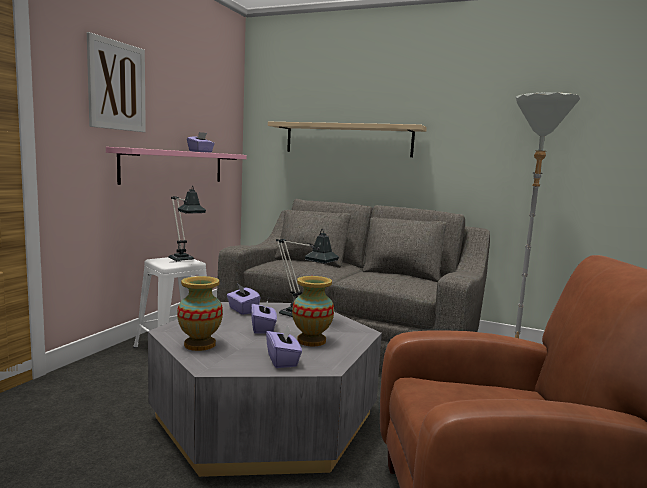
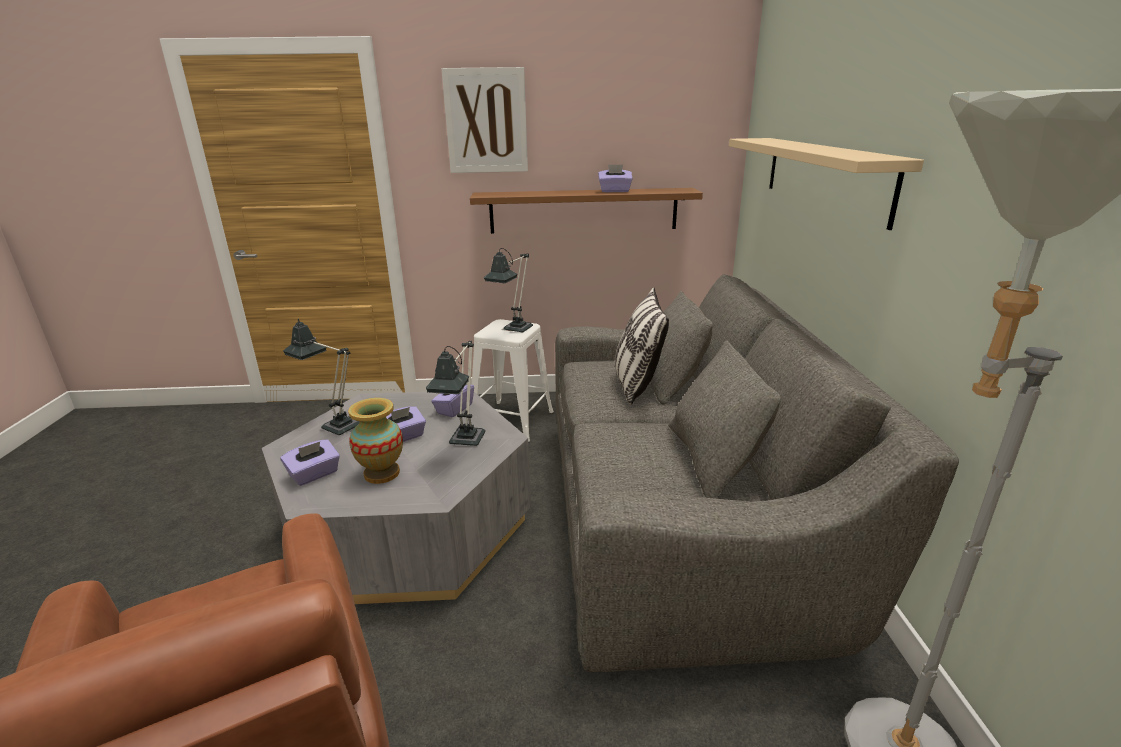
camera: 65 degrees right, 15 degrees up
pink shelf [106,147,247,185] -> brown shelf [470,188,703,234]
vase [177,276,223,351] -> table lamp [283,319,359,435]
none -> pillow [615,287,669,405]

